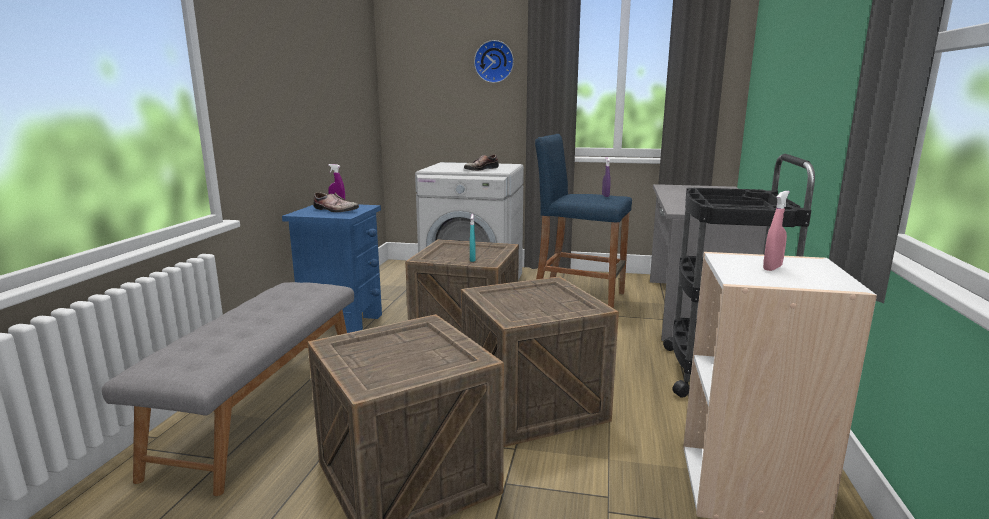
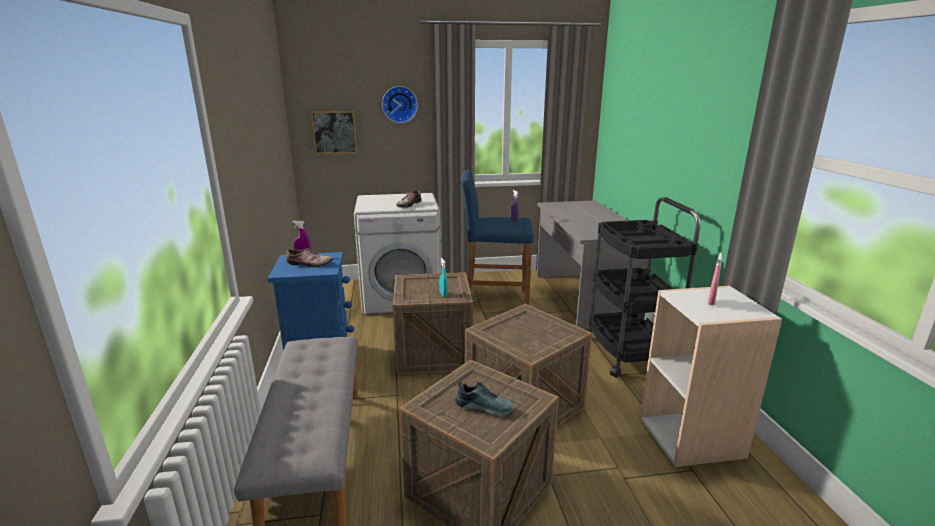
camera: 20 degrees left, 5 degrees up
none -> picture [311,111,357,154]
none -> shoe [455,381,514,415]

